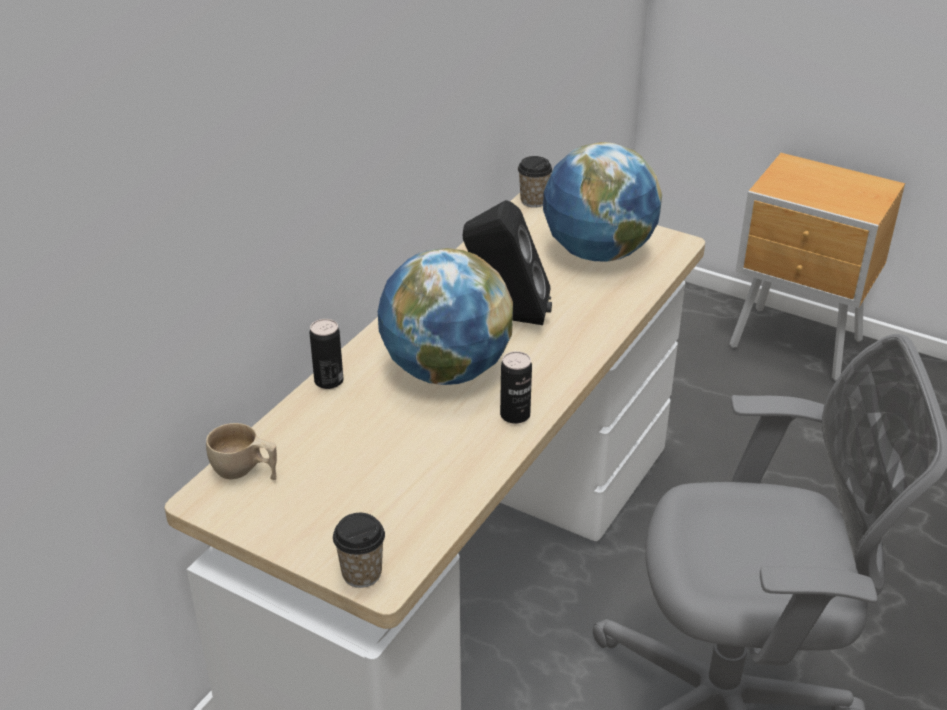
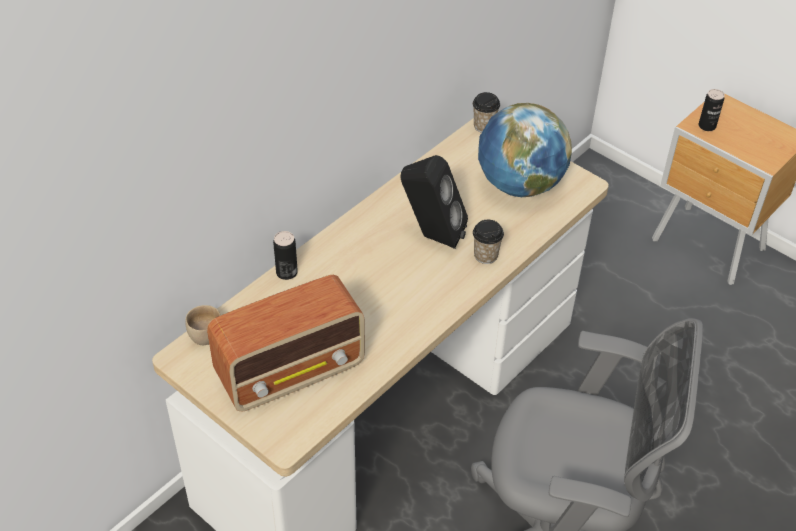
camera: 10 degrees right, 10 degrees up
cup [333,513,385,588] -> cup moved to [473,220,504,264]
globe [378,248,513,385] -> none
can [500,351,532,424] -> can moved to [698,89,725,131]
none -> radio [207,275,365,411]

